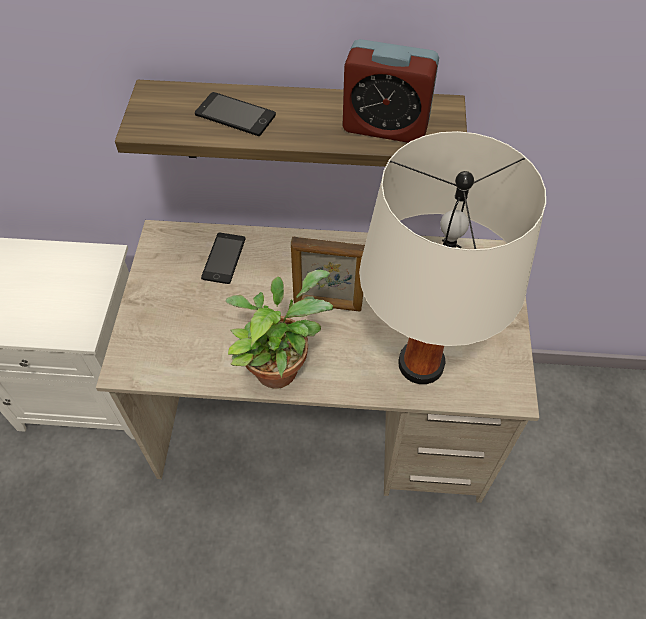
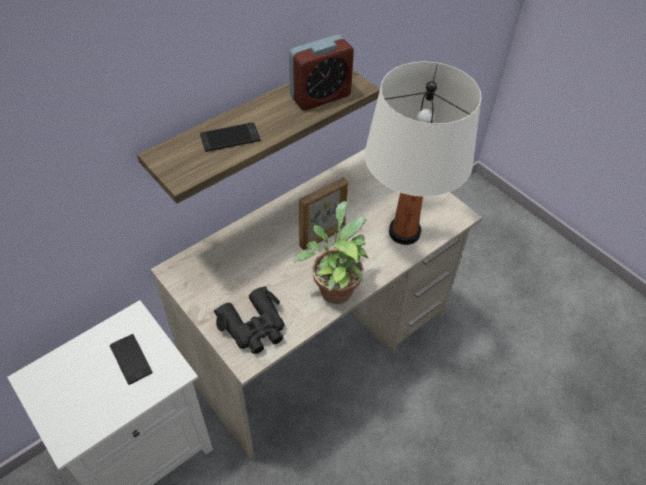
camera: 45 degrees left, 5 degrees down
phone [201,233,245,284] -> phone moved to [110,334,152,385]
none -> black binoculars [214,286,285,354]

